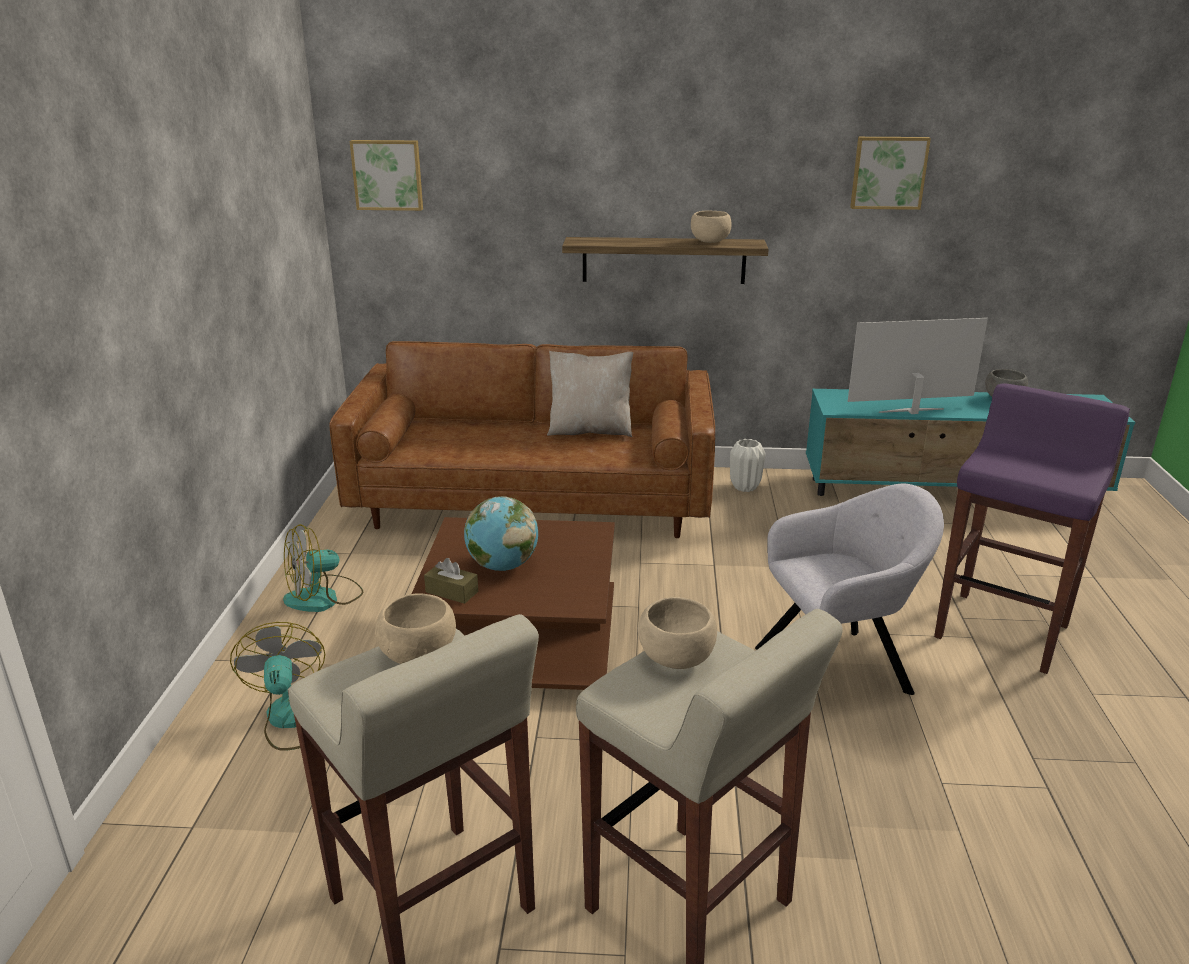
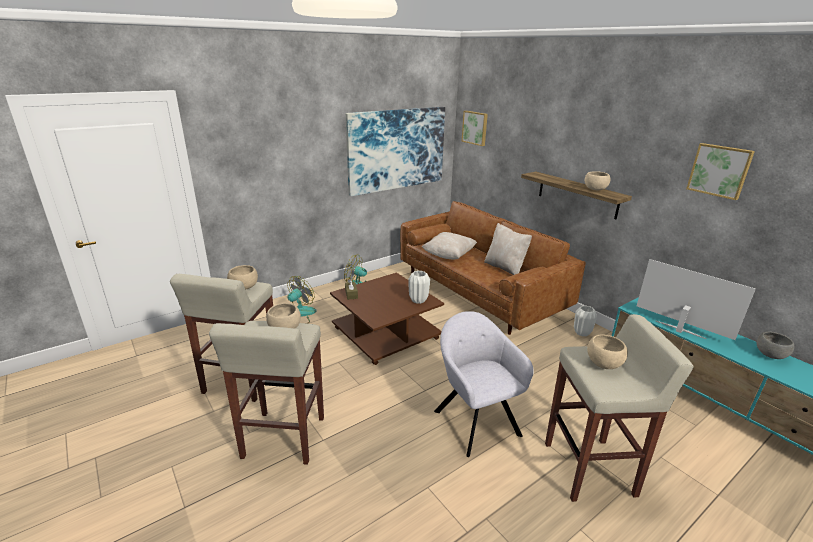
camera: 50 degrees right, 0 degrees up
globe [464,496,538,571] -> none
grey armchair [755,484,944,695] -> grey armchair turned 150 degrees counterclockwise [434,311,534,457]
purple stool [934,383,1130,674] -> beige stool [545,314,694,502]
none -> picture [346,107,445,196]
none -> white vase [408,271,430,304]
none -> beige pillow [422,232,477,260]
none -> beige bowl [587,335,628,369]

